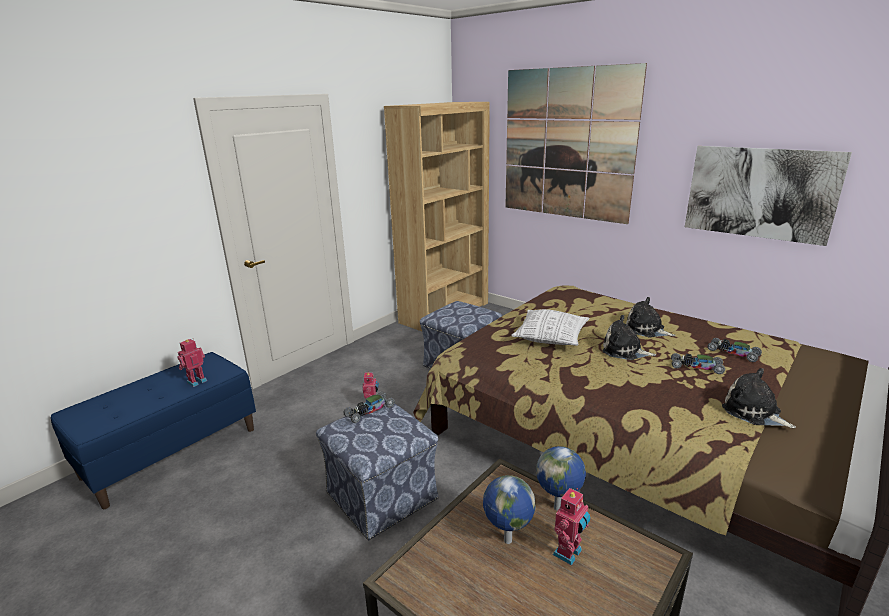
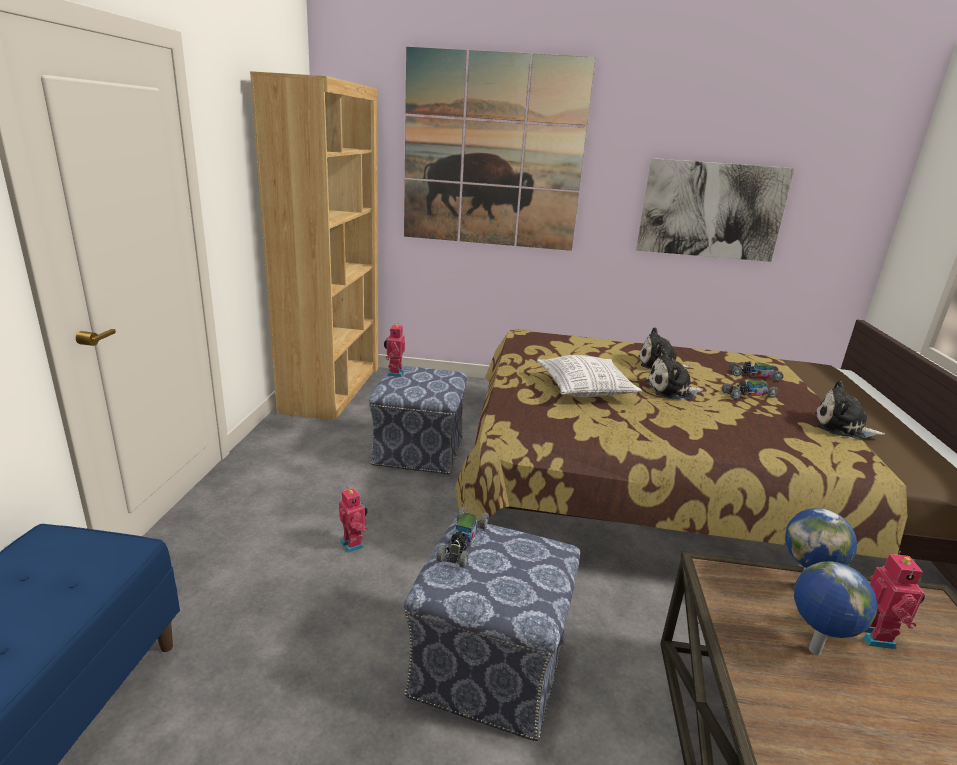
camera: 35 degrees left, 0 degrees up
toy robot [177,338,207,387] -> toy robot moved to [384,324,405,377]

